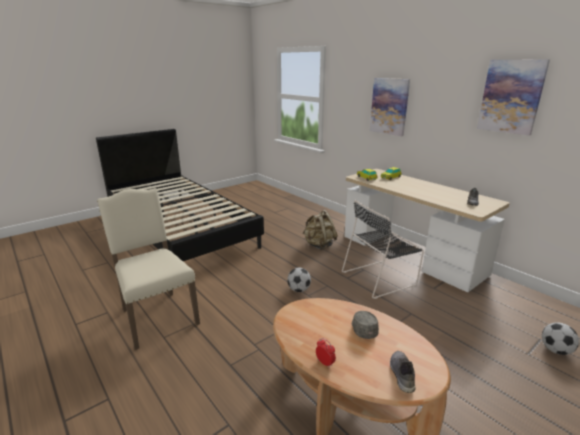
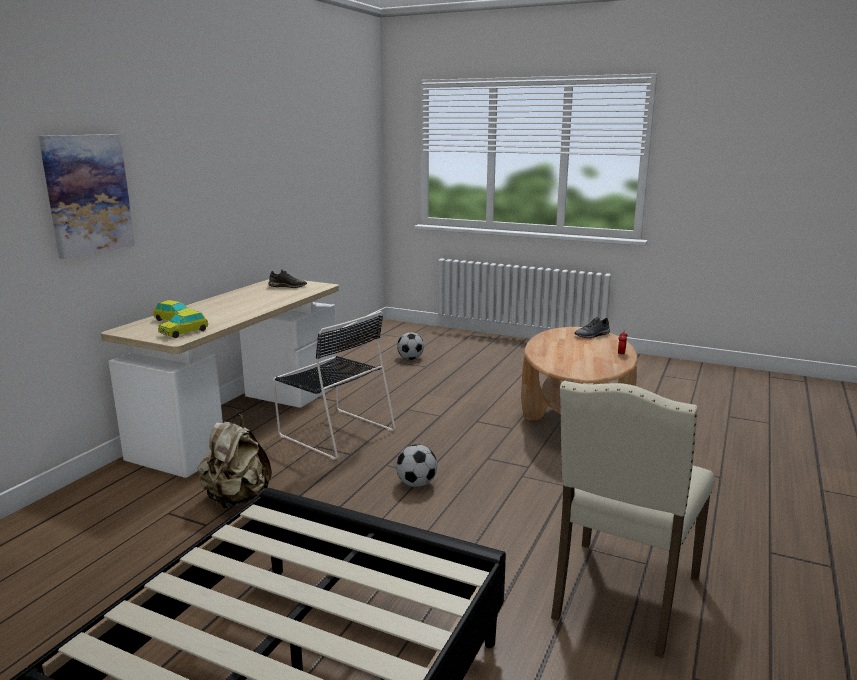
camera: 115 degrees left, 5 degrees down
grey cap [352,311,379,339] -> none
picture [477,60,550,136] -> none

